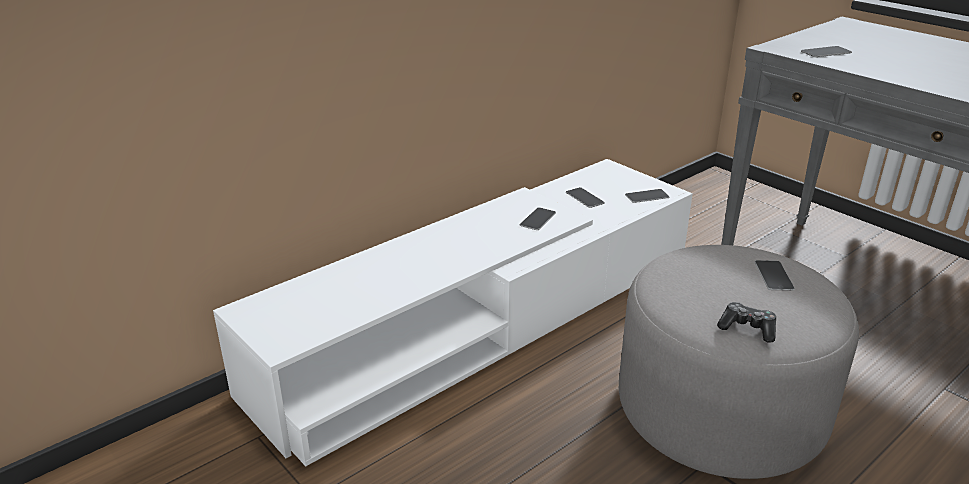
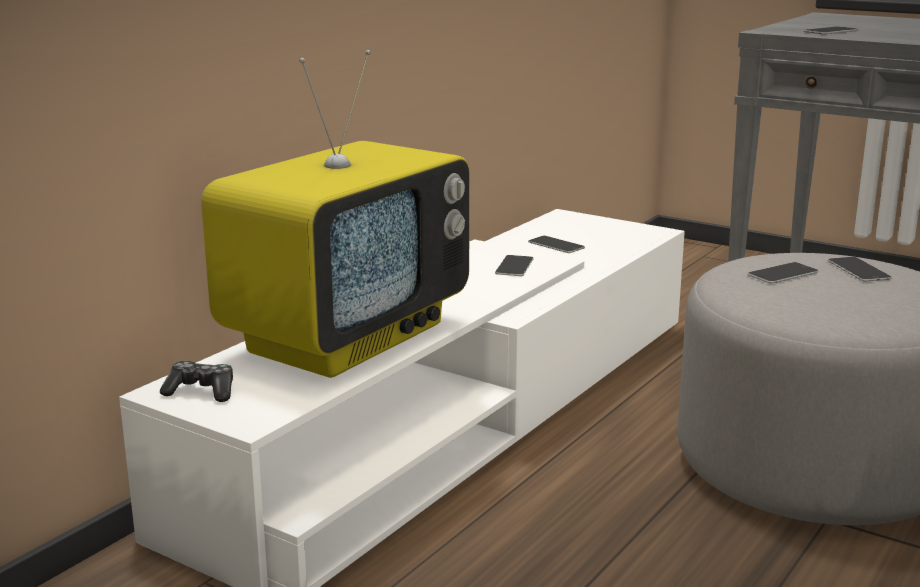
camera: 15 degrees left, 10 degrees down
phone [625,189,670,203] -> phone moved to [748,262,819,284]
game controller [717,302,776,343] -> game controller moved to [160,361,233,402]
none -> television [201,50,470,378]

